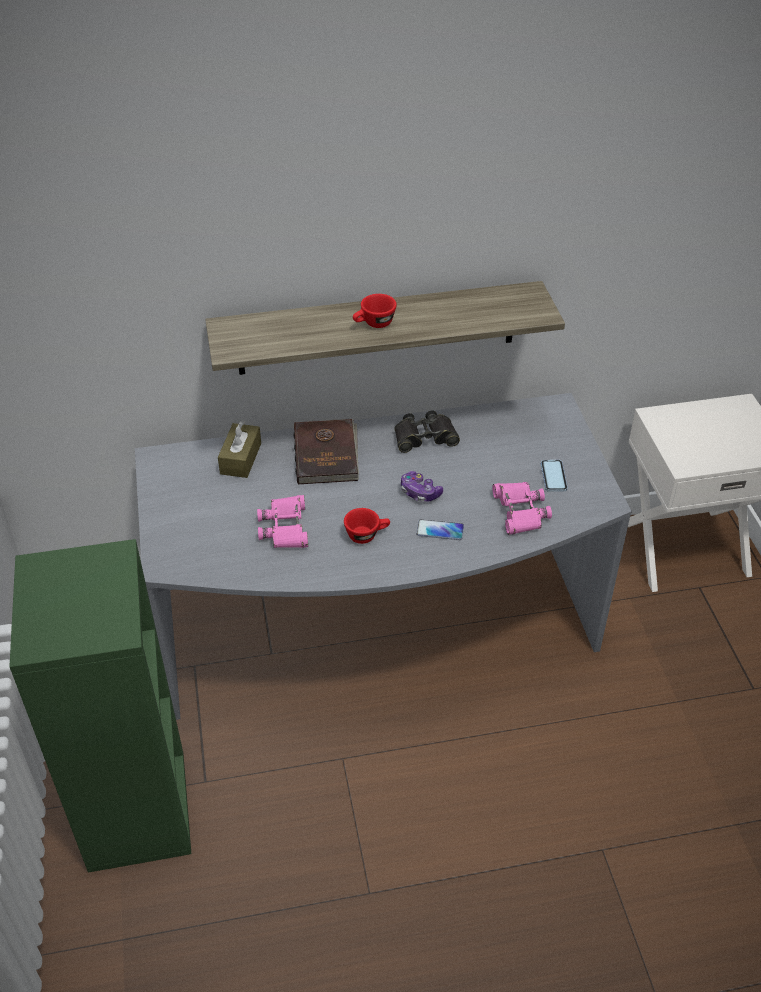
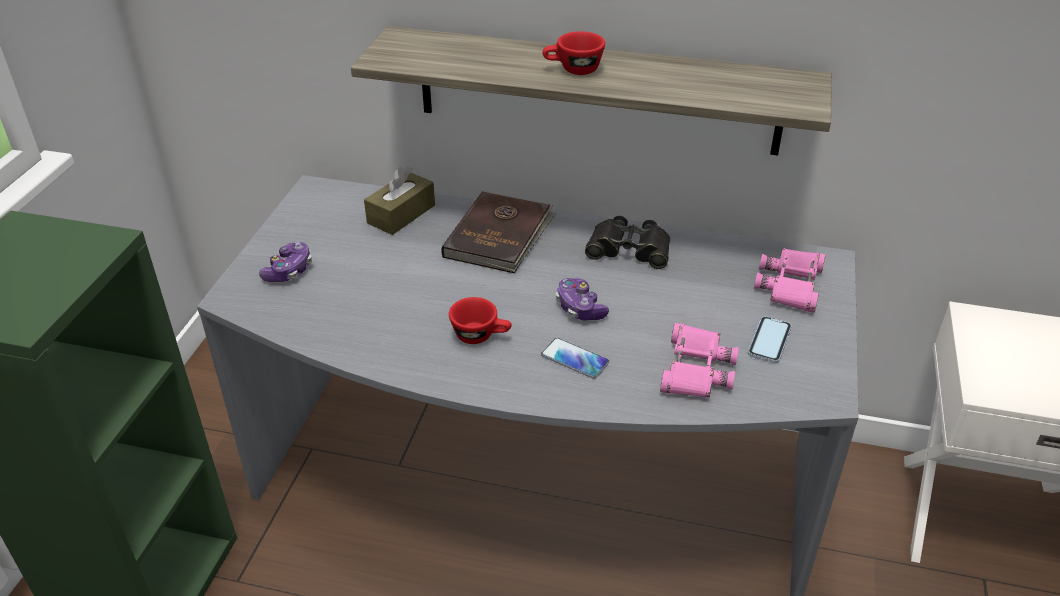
camera: 25 degrees right, 5 degrees down
pink binoculars [257,495,308,548] -> pink binoculars moved to [754,248,826,313]
none -> game controller [259,242,312,282]

